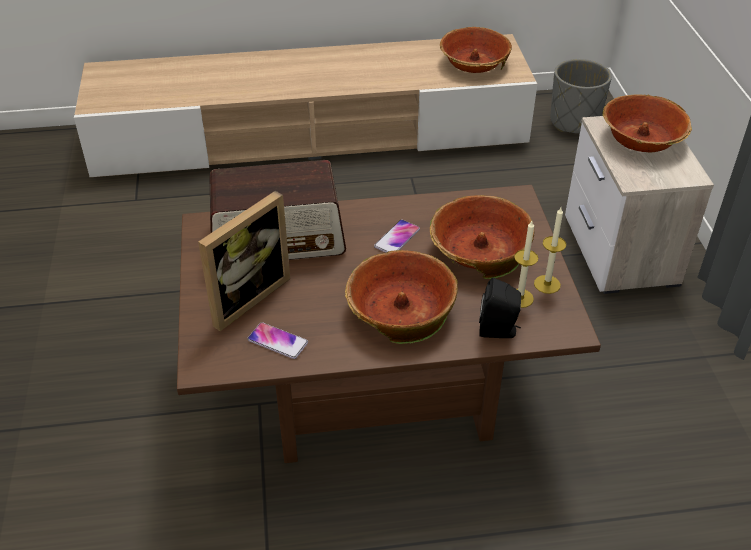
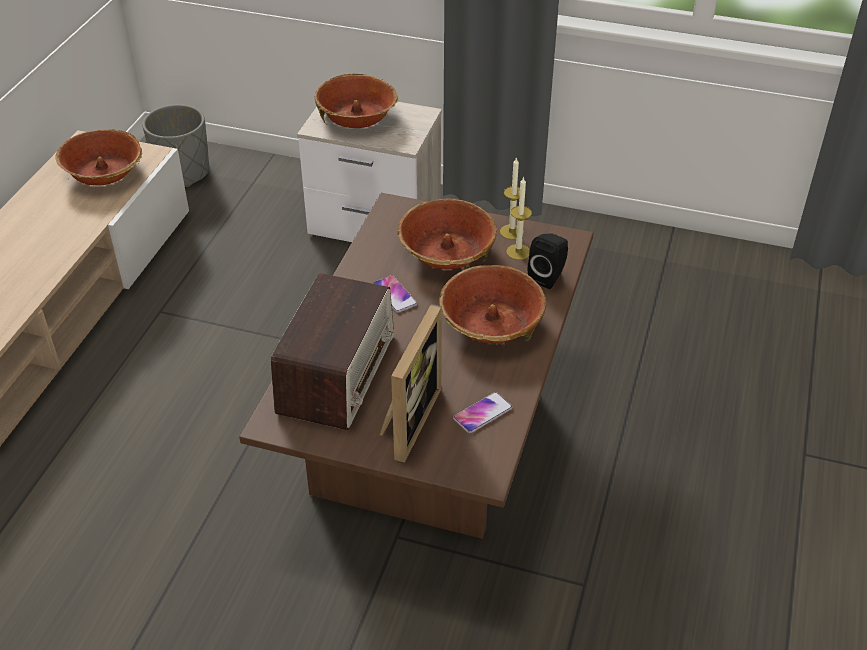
camera: 65 degrees left, 0 degrees up
picture frame [198,191,290,331] -> picture frame turned 45 degrees clockwise [380,304,442,463]

